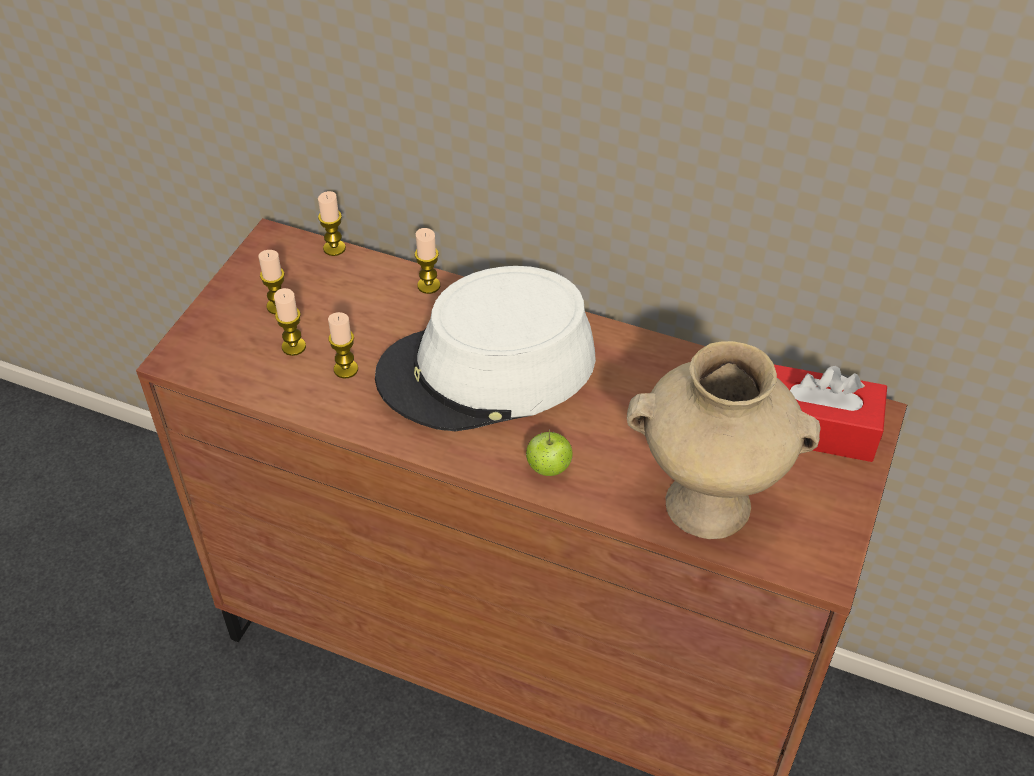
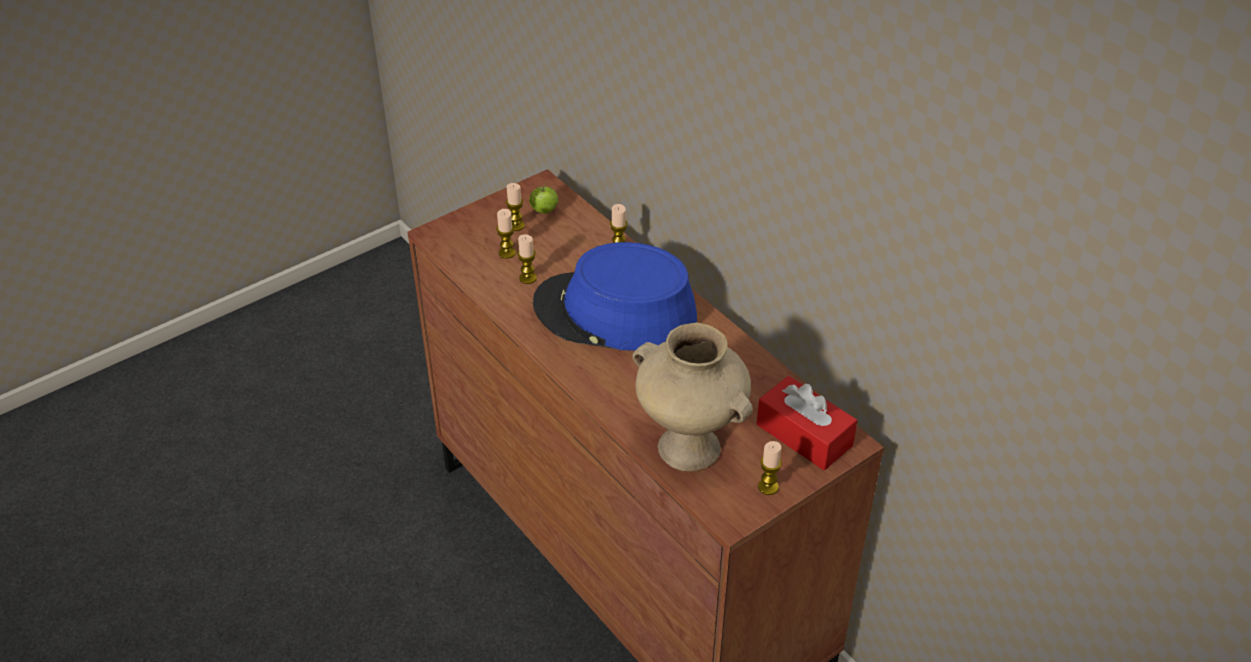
camera: 30 degrees right, 5 degrees down
candle [318,191,346,256] -> candle moved to [758,441,782,495]
white hat [375,266,596,431] -> blue hat [533,242,697,351]
apple [526,429,573,476] -> apple moved to [529,183,558,214]

